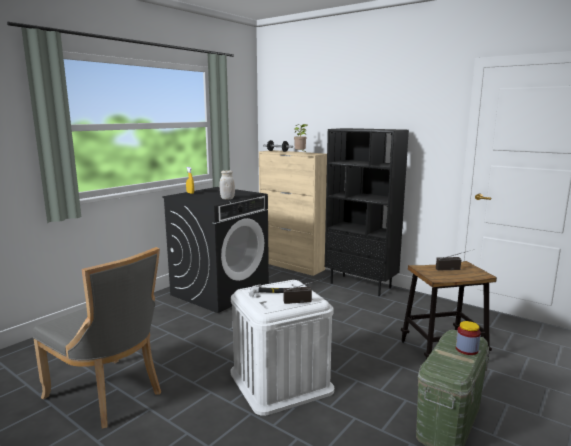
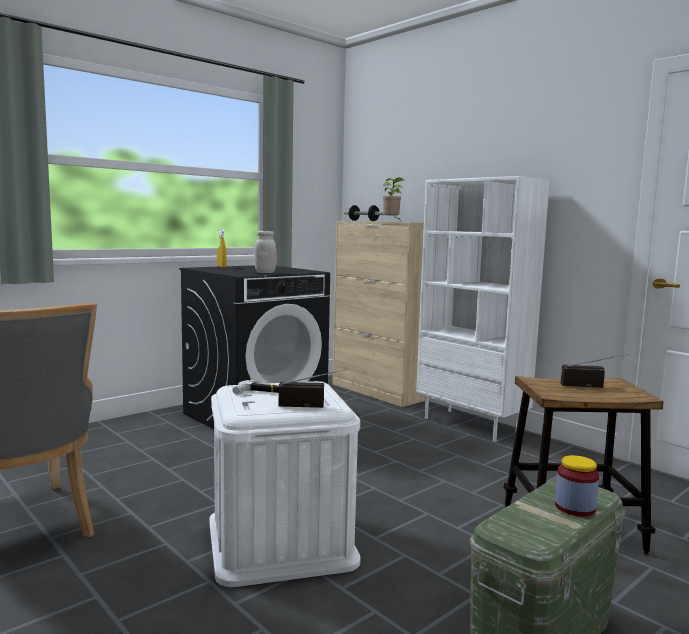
camera: 10 degrees right, 5 degrees down
black bookcase [325,128,409,296] -> white bookcase [416,176,550,442]

